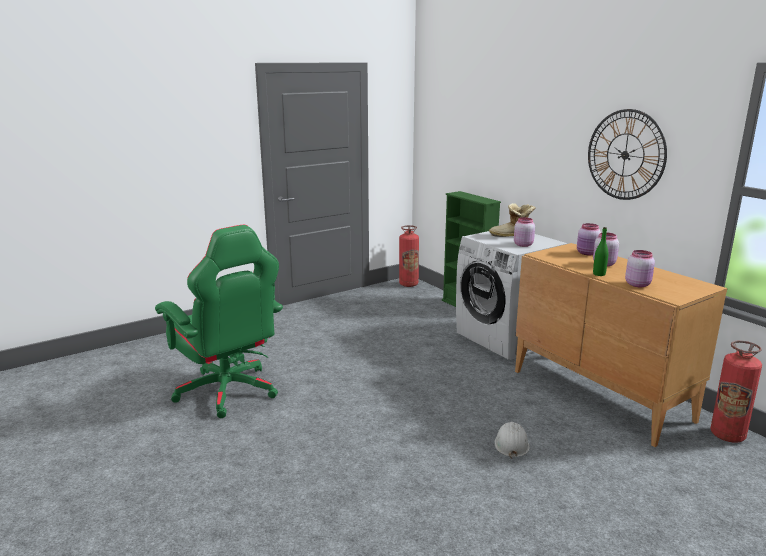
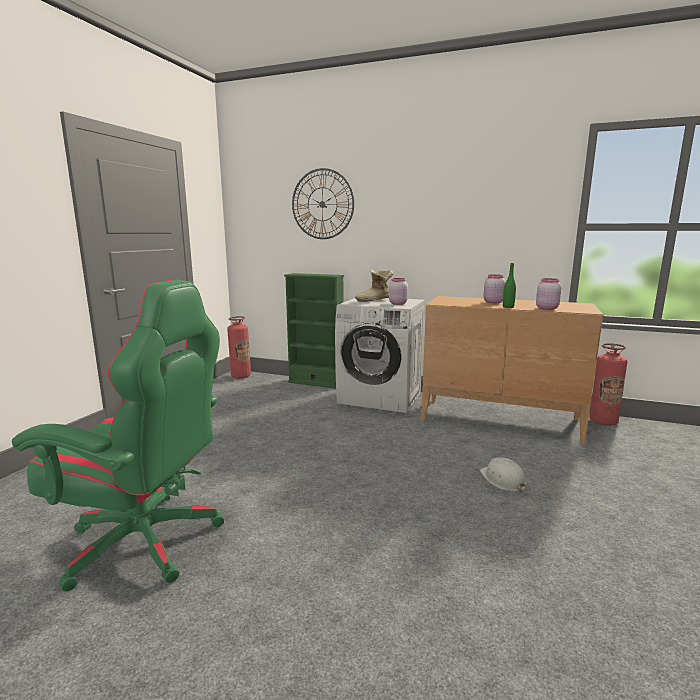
camera: 35 degrees left, 5 degrees down
pink jar [577,223,601,255] -> none
wall clock [588,109,667,200] -> wall clock moved to [292,168,354,239]

